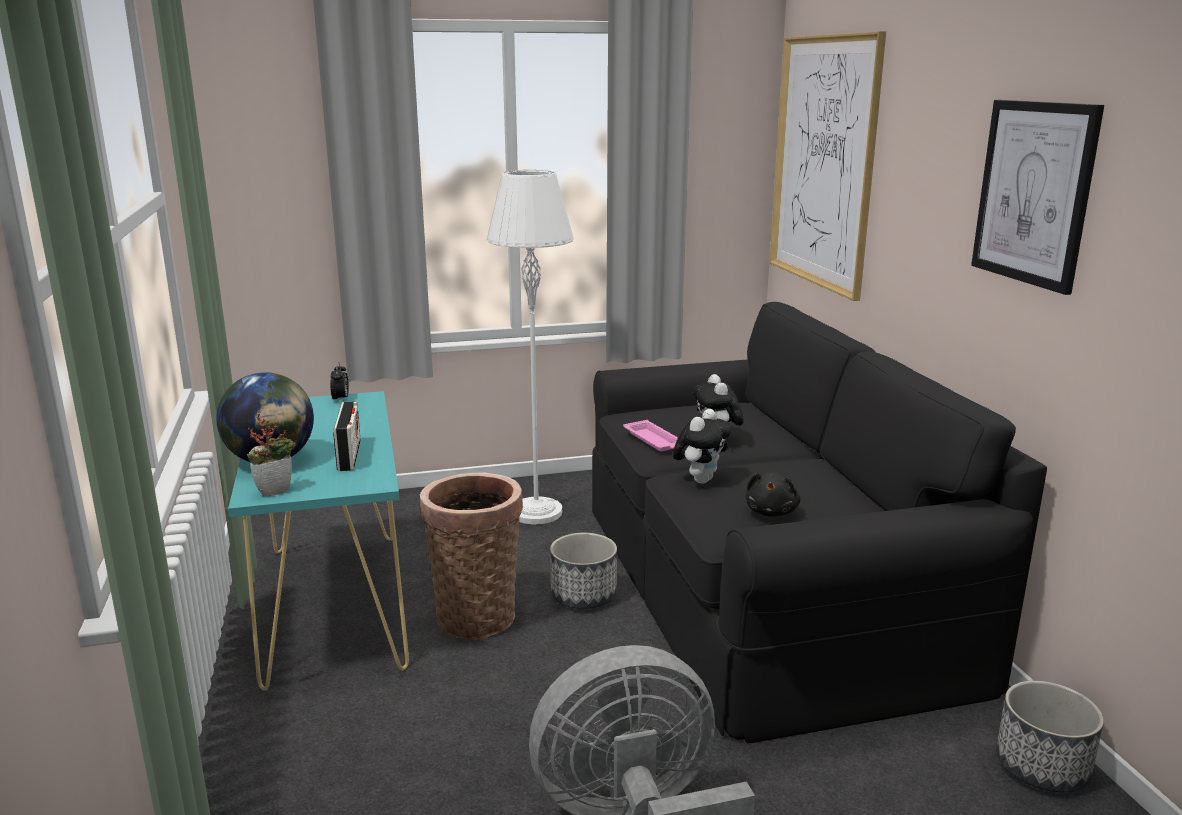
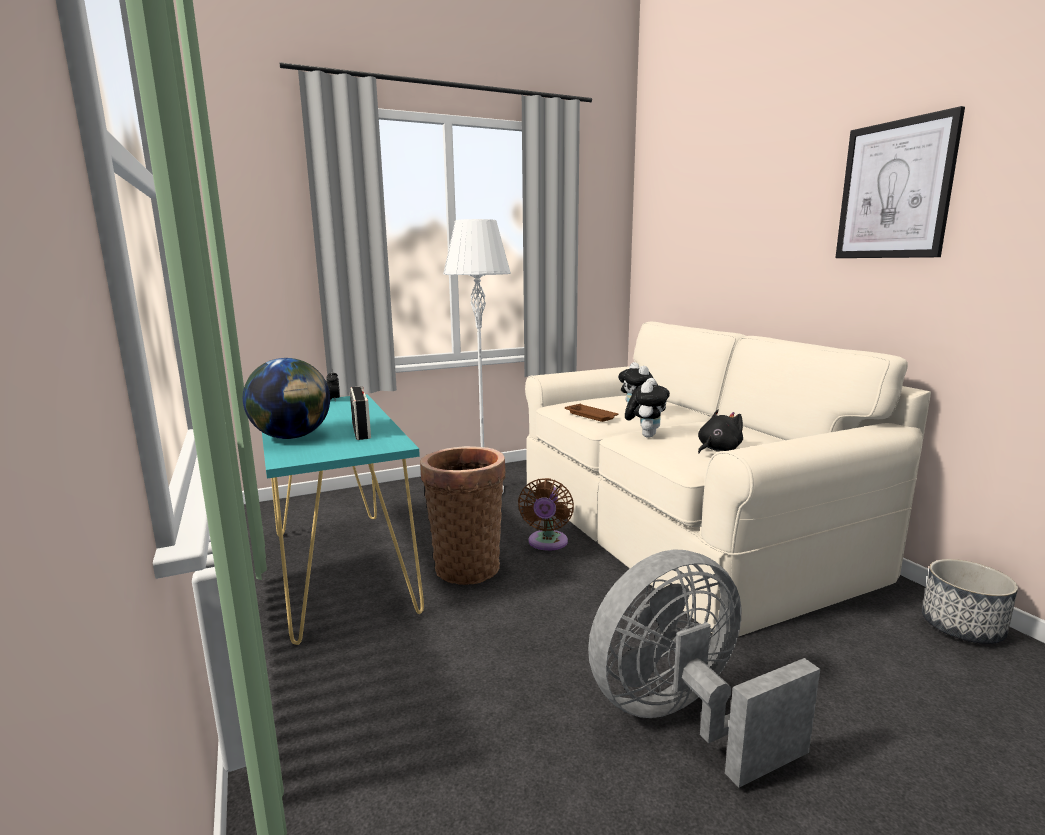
camera: 10 degrees left, 5 degrees down
potted plant [247,411,296,496] -> none
planter [550,533,617,609] -> brown fan [518,478,574,551]
black sofa [592,302,1047,743] -> beige sofa [525,322,931,637]
pink tray [623,420,678,451] -> brown tray [565,404,619,422]
black plush toy [746,472,801,517] -> black plush toy turned 135 degrees counterclockwise [698,410,743,453]
picture [770,31,886,301] -> none

